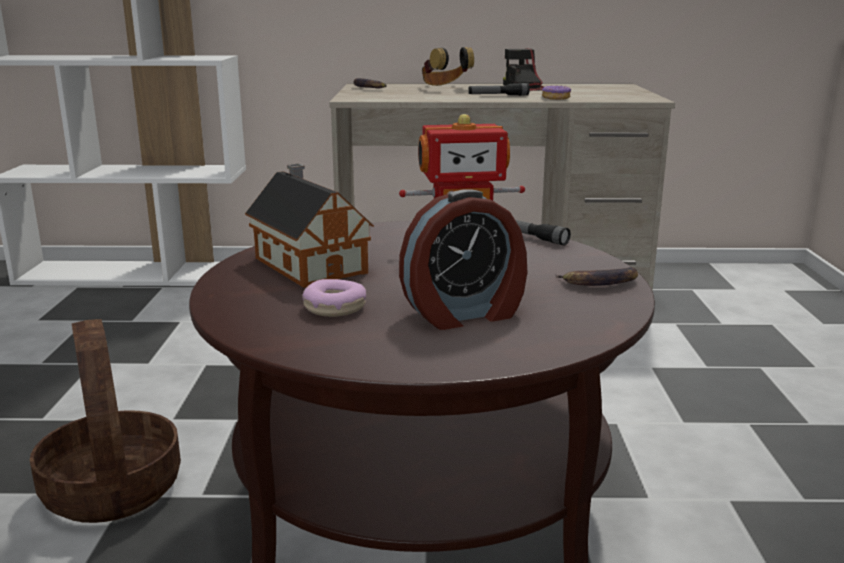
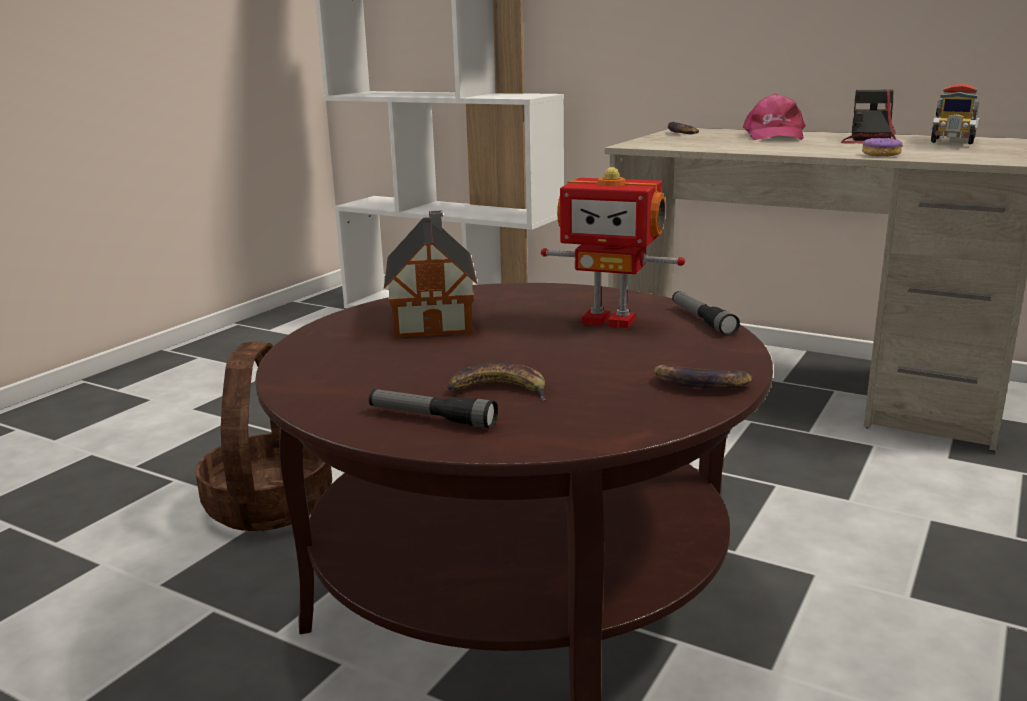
camera: 30 degrees right, 0 degrees up
donut [303,279,366,317] -> none
alarm clock [399,189,528,330] -> banana [447,362,546,401]
headphones [422,47,474,86] -> pink cap [742,94,806,140]
flashlight [468,83,530,96] -> flashlight moved to [369,389,498,429]
none -> toy truck [931,84,979,144]

